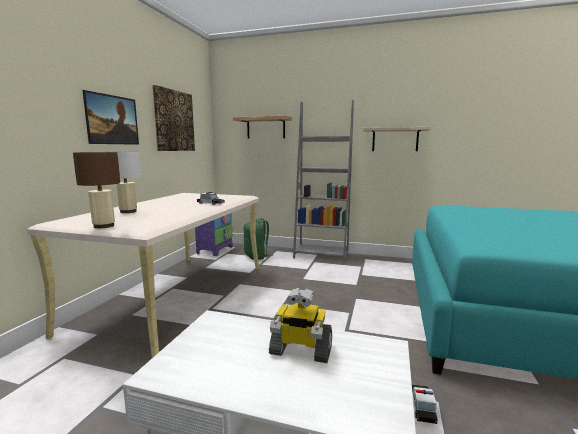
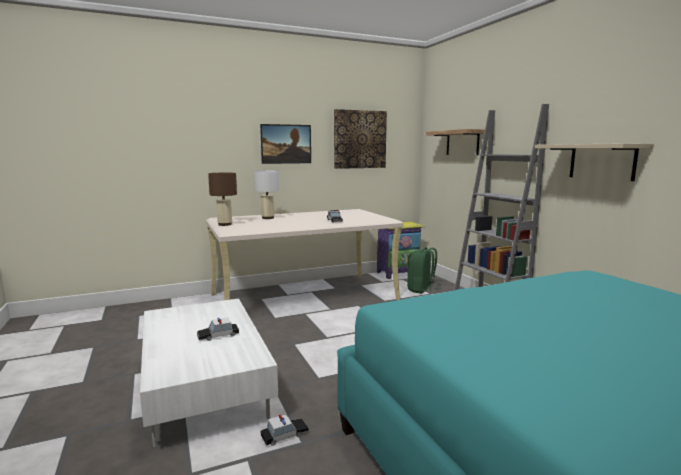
camera: 50 degrees right, 0 degrees up
toy robot [269,288,332,363] -> toy car [197,318,239,341]

